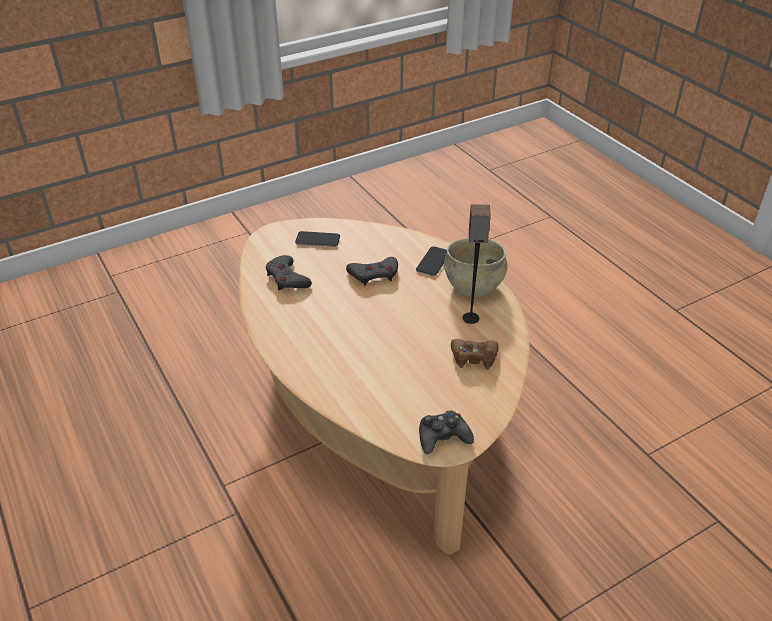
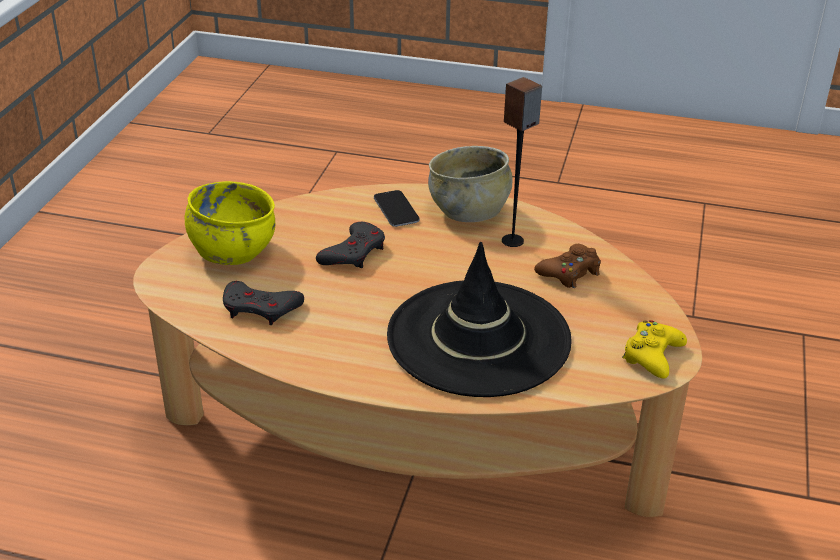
camera: 45 degrees left, 5 degrees down
phone [295,231,340,247] -> yellow bowl [184,181,276,265]
black game controller [419,411,474,454] -> yellow game controller [622,320,687,379]
none -> black hat [387,242,572,397]

